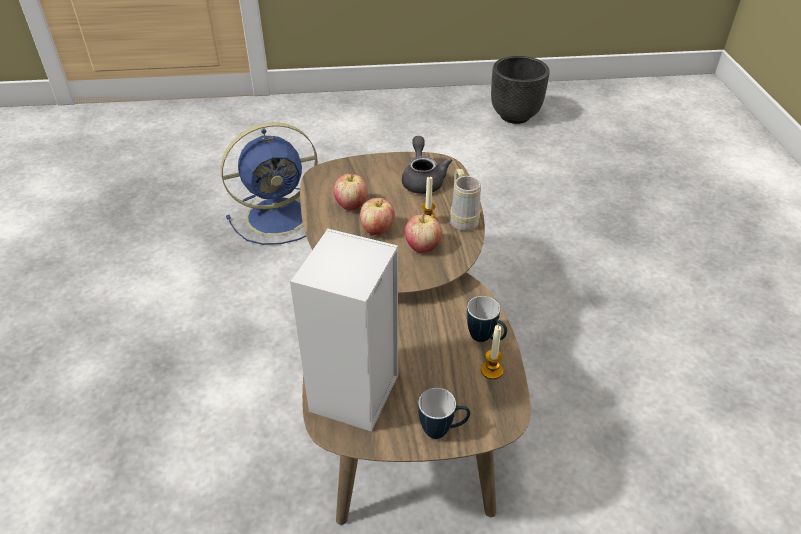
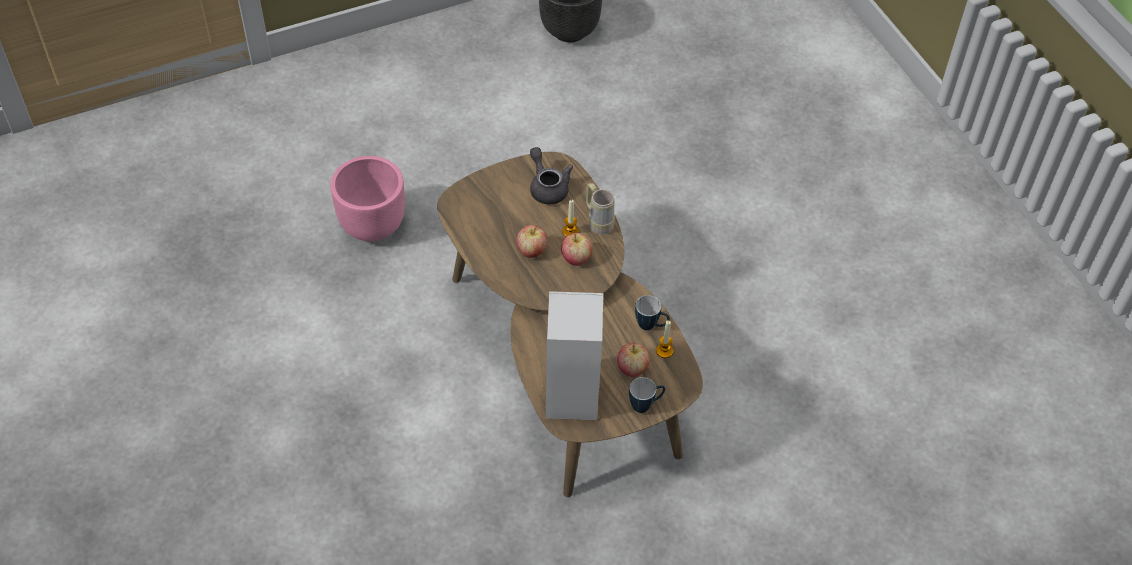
camera: 20 degrees left, 10 degrees up
blue fan [221,122,318,245] -> pink planter [330,156,405,241]
apple [334,173,368,210] -> apple moved to [617,343,650,377]

